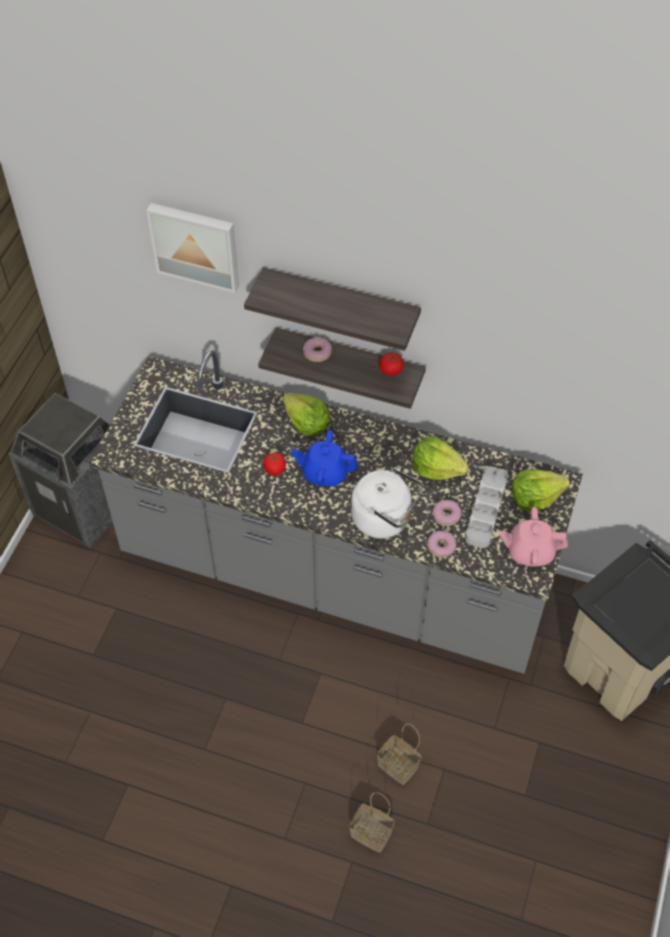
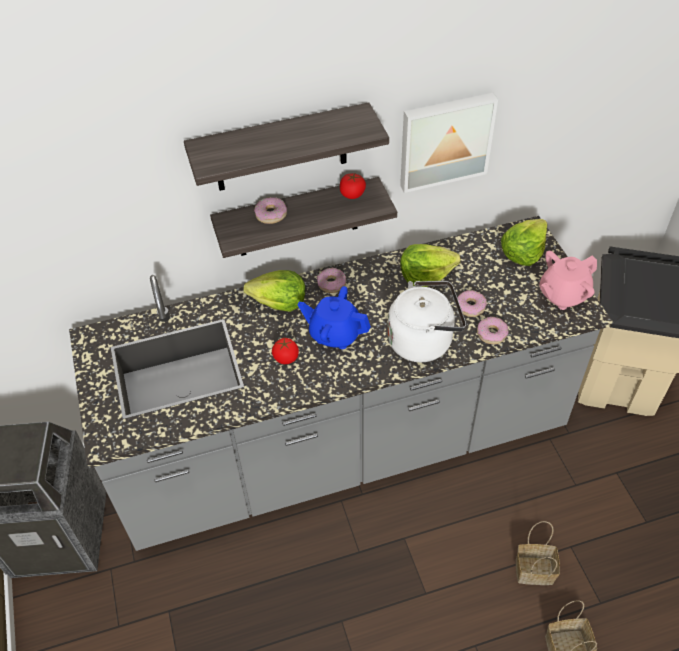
camera: 35 degrees left, 5 degrees down
picture [146,203,239,293] -> picture moved to [400,93,498,193]
blue teapot [291,430,358,487] -> blue teapot turned 45 degrees clockwise [298,286,371,349]
grey tray [465,466,508,548] -> none
none -> donut [317,268,346,293]

